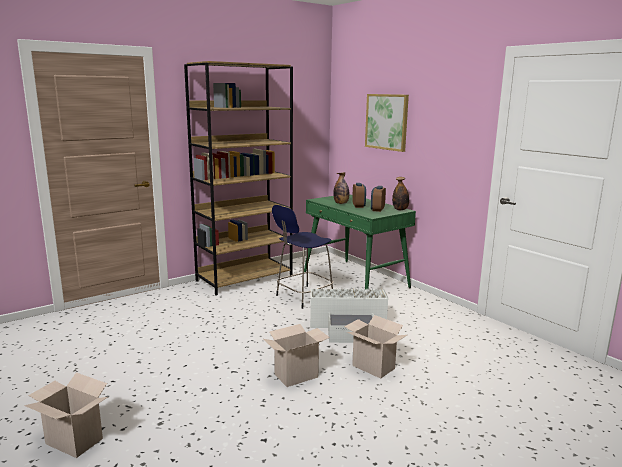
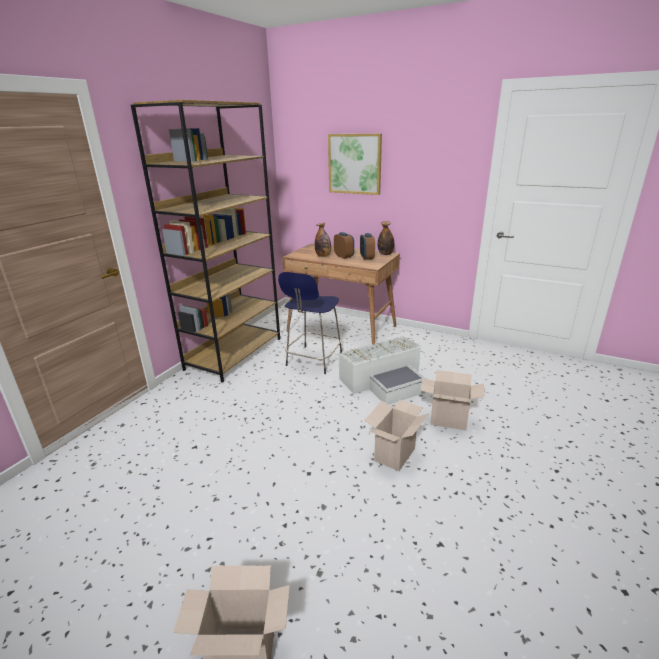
camera: 25 degrees left, 10 degrees up
green desk [304,194,416,290] -> brown desk [282,243,400,345]

